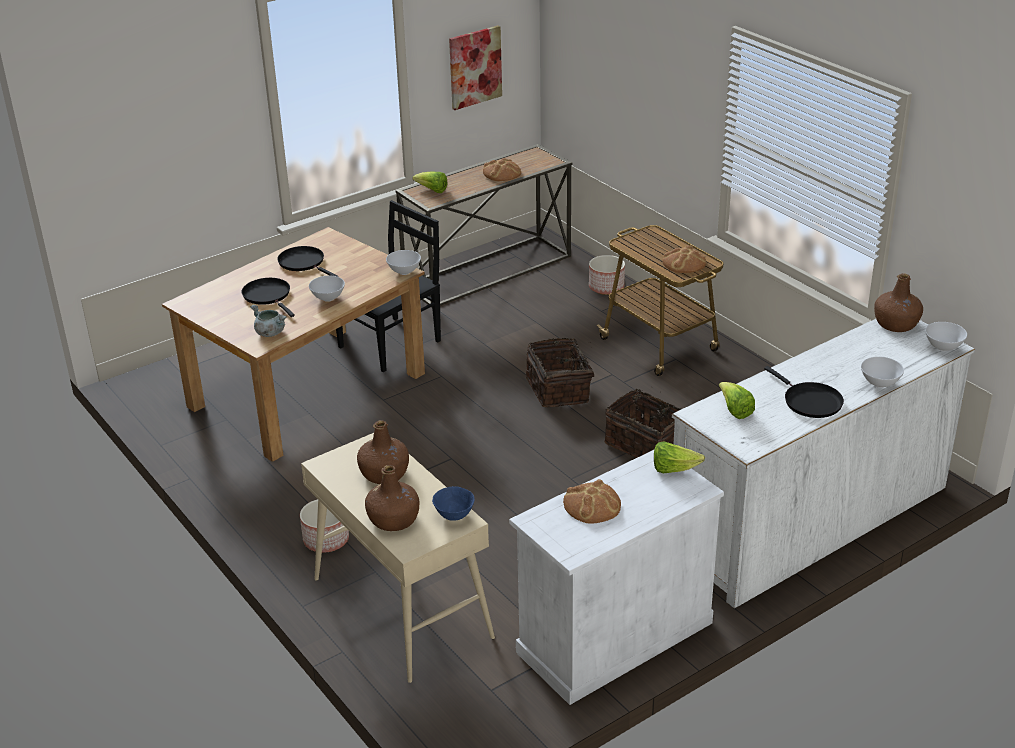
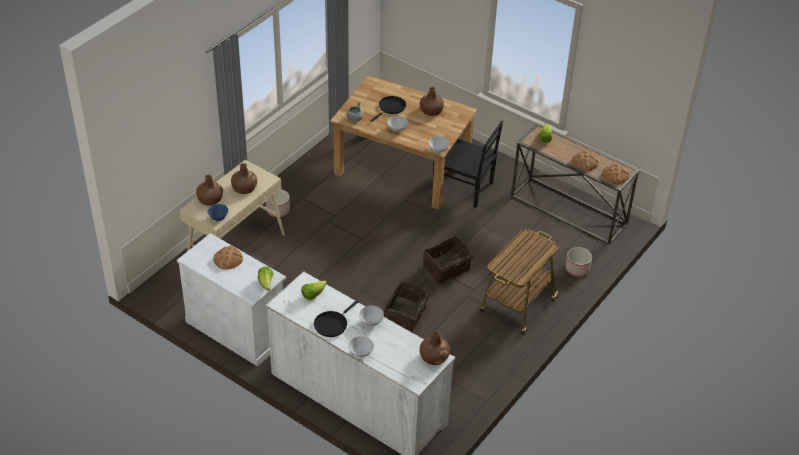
camera: 70 degrees right, 10 degrees up
black frying pan [277,246,339,277] -> brown bottle [420,87,444,116]
picture [449,25,502,110] -> none
bread [662,245,706,273] -> bread moved to [602,164,629,184]
white bowl [925,322,967,351] -> white bowl moved to [359,306,384,326]

